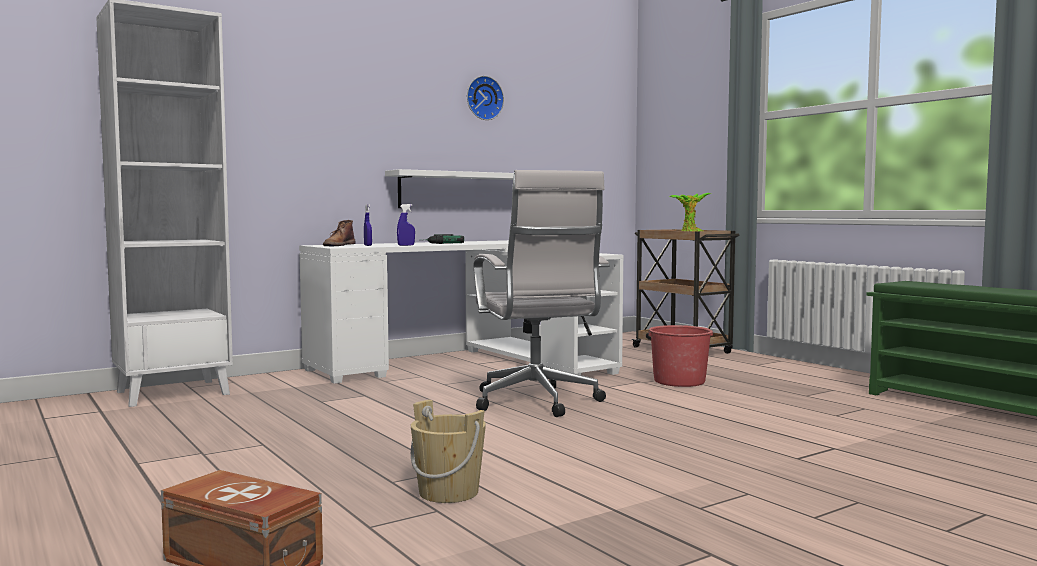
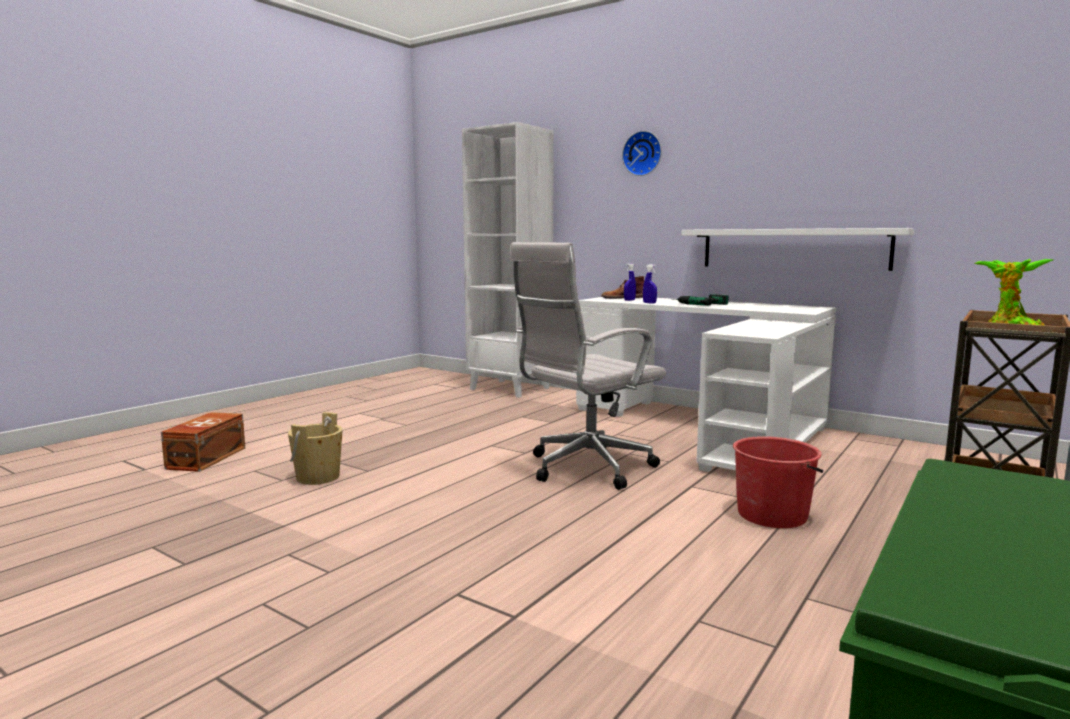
camera: 70 degrees right, 5 degrees up
wall clock [467,76,504,120] -> wall clock moved to [622,131,662,176]

